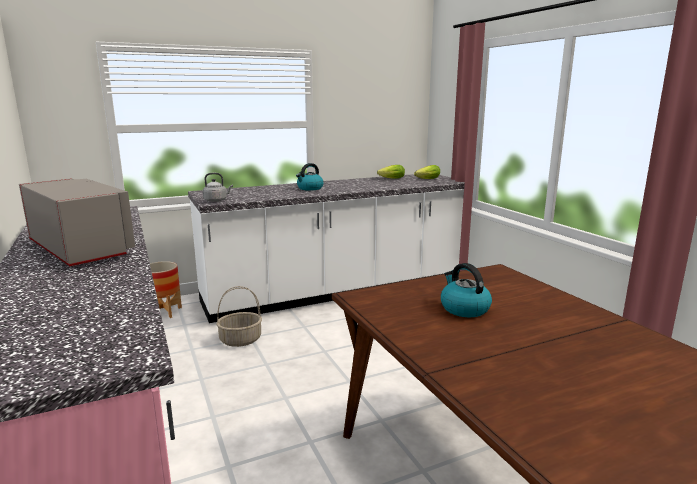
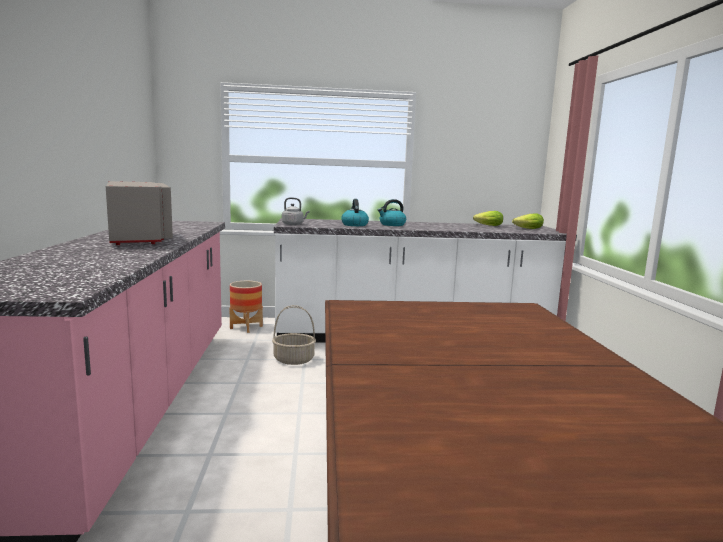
camera: 20 degrees right, 5 degrees down
kettle [441,263,492,317] -> kettle moved to [341,199,369,226]

